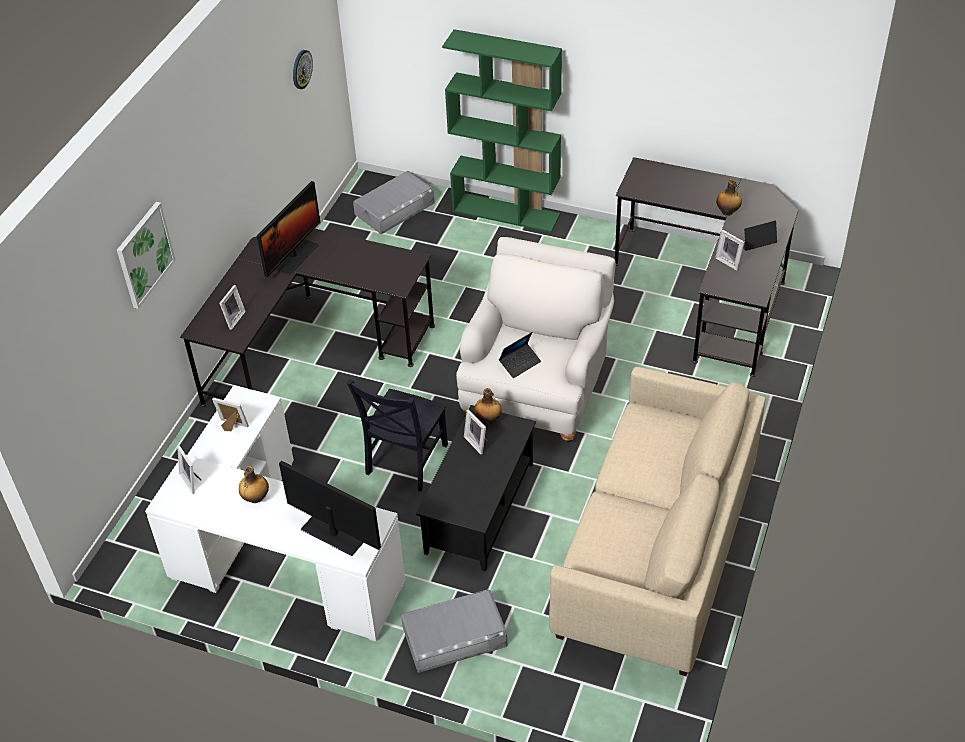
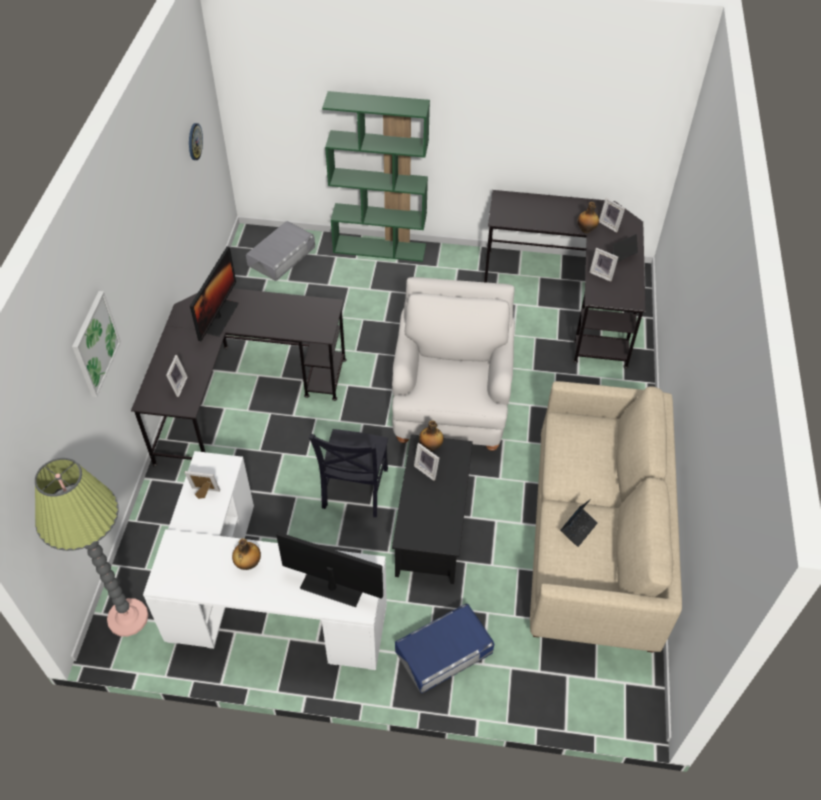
camera: 15 degrees left, 5 degrees up
picture frame [177,445,201,494] -> picture frame moved to [599,198,625,233]
grey storage box [401,589,507,673] -> blue storage box [395,604,494,693]
laptop [499,332,541,378] -> laptop moved to [560,499,597,547]
none -> floor lamp [35,458,149,637]

